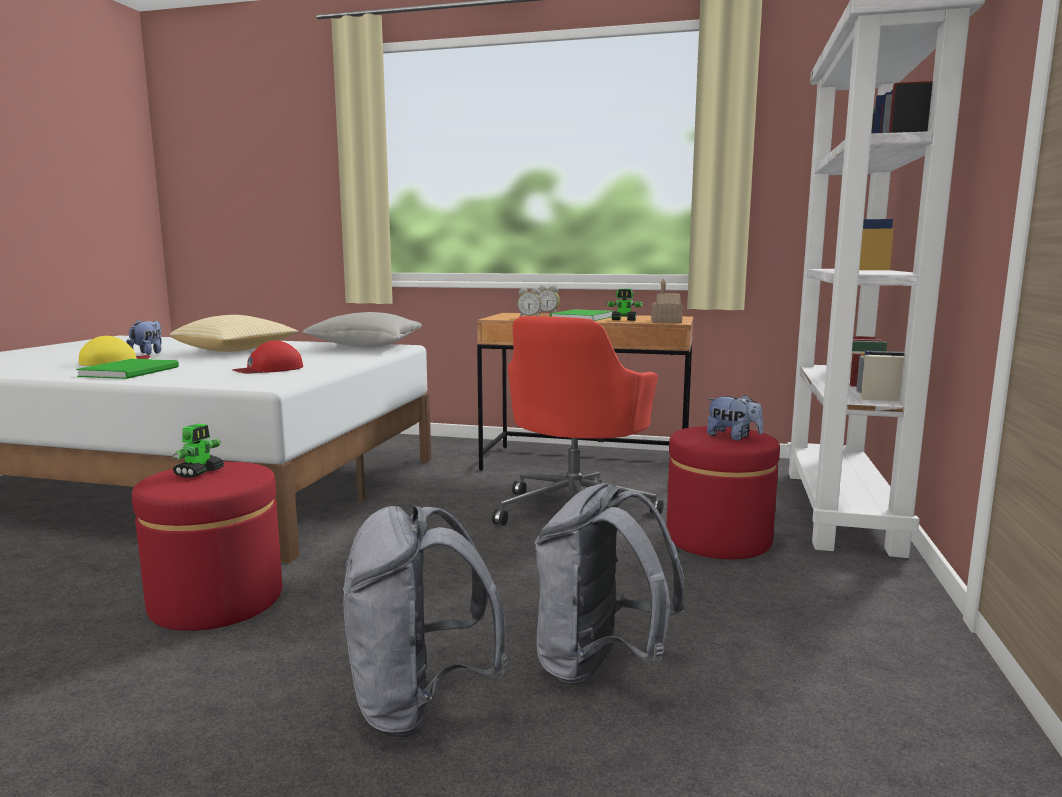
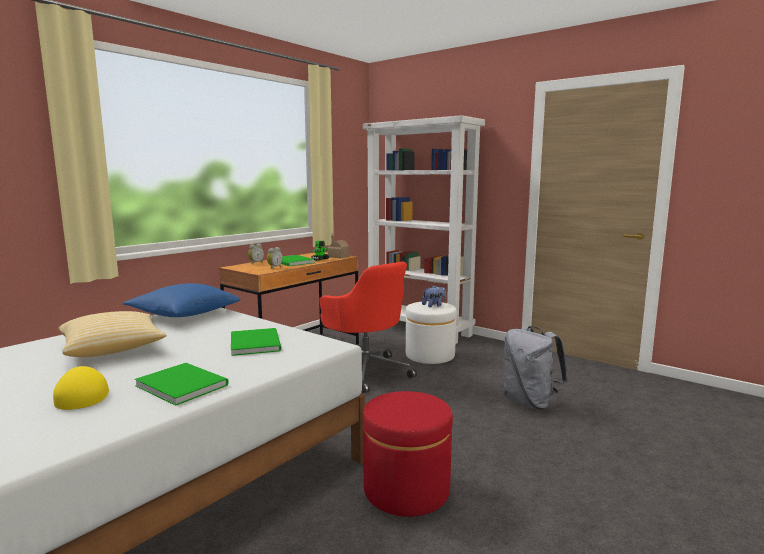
camera: 65 degrees left, 0 degrees up
plush toy [126,320,162,355] -> none
toy robot [173,424,224,478] -> none
red cap [233,341,303,373] -> green book [231,328,281,356]
grey pillow [303,312,422,348] -> blue pillow [123,283,241,317]
grey backpack [343,505,508,737] -> none
red ottoman [666,426,780,559] -> white ottoman [406,301,457,364]

